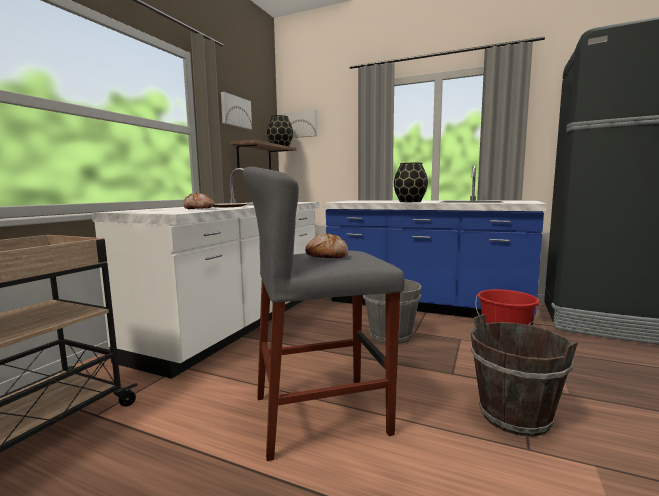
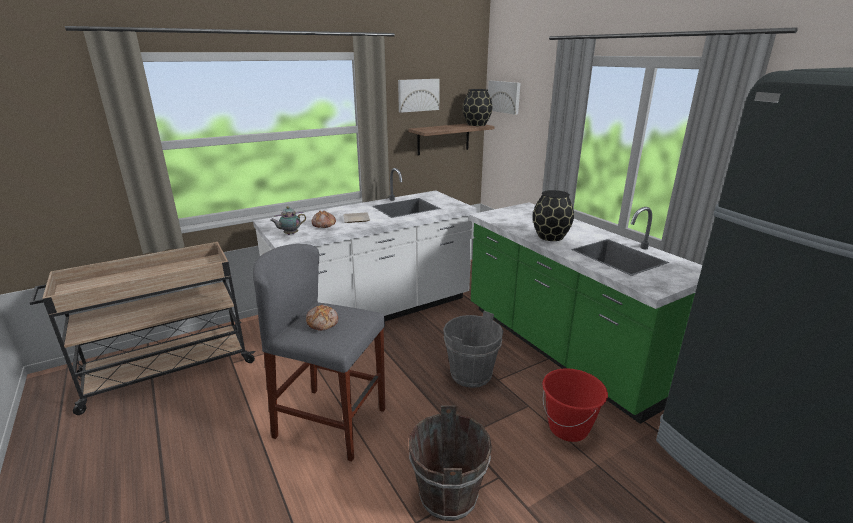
camera: 35 degrees right, 15 degrees up
blue counter [323,165,547,325] -> green counter [469,202,702,424]
none -> teapot [270,206,306,235]

